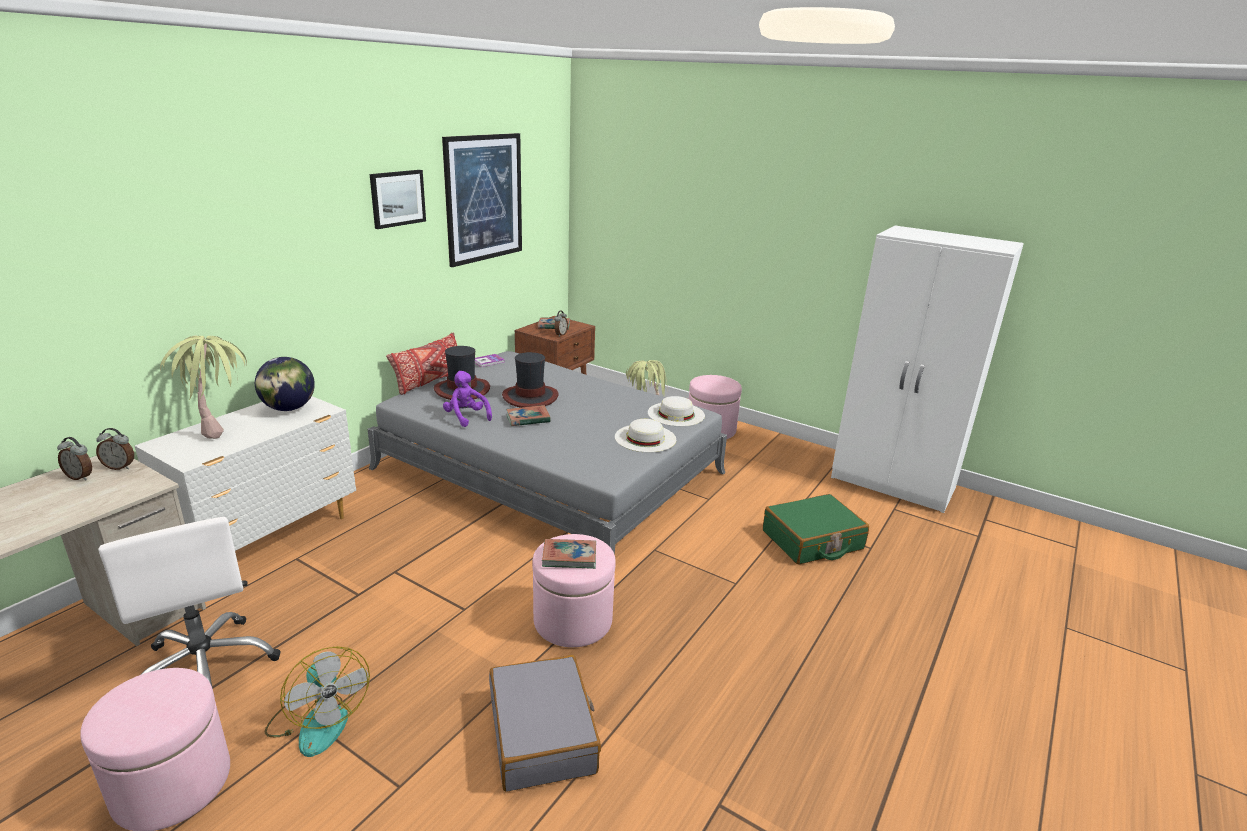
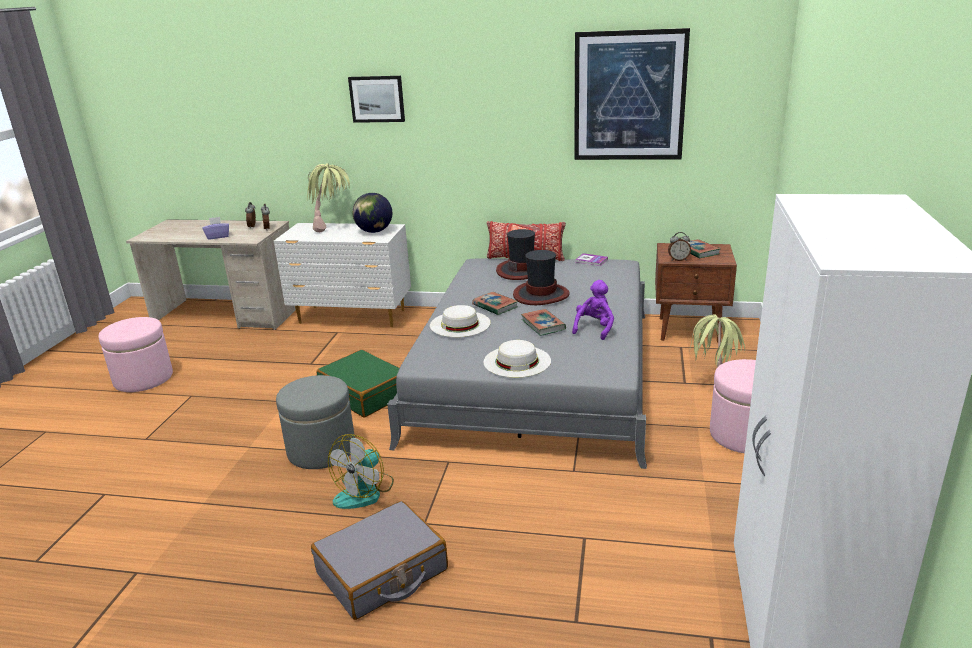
camera: 70 degrees right, 0 degrees up
white office chair [98,517,281,689] -> none
fan [264,646,370,757] -> fan moved to [328,434,394,509]
picture [370,170,426,229] -> picture moved to [348,76,405,123]
purple plush toy [443,371,492,427] -> purple plush toy moved to [572,280,614,340]
grey suitcase [489,655,601,792] -> grey suitcase moved to [311,501,448,620]
pink ottoman [532,534,616,647] -> grey ottoman [276,375,355,469]
book [542,539,596,569] -> book moved to [521,309,566,336]
white hat [648,396,705,426] -> white hat moved to [430,305,491,337]
green suitcase [763,494,869,564] -> green suitcase moved to [317,350,400,417]
none -> purple tissue box [202,217,229,240]

